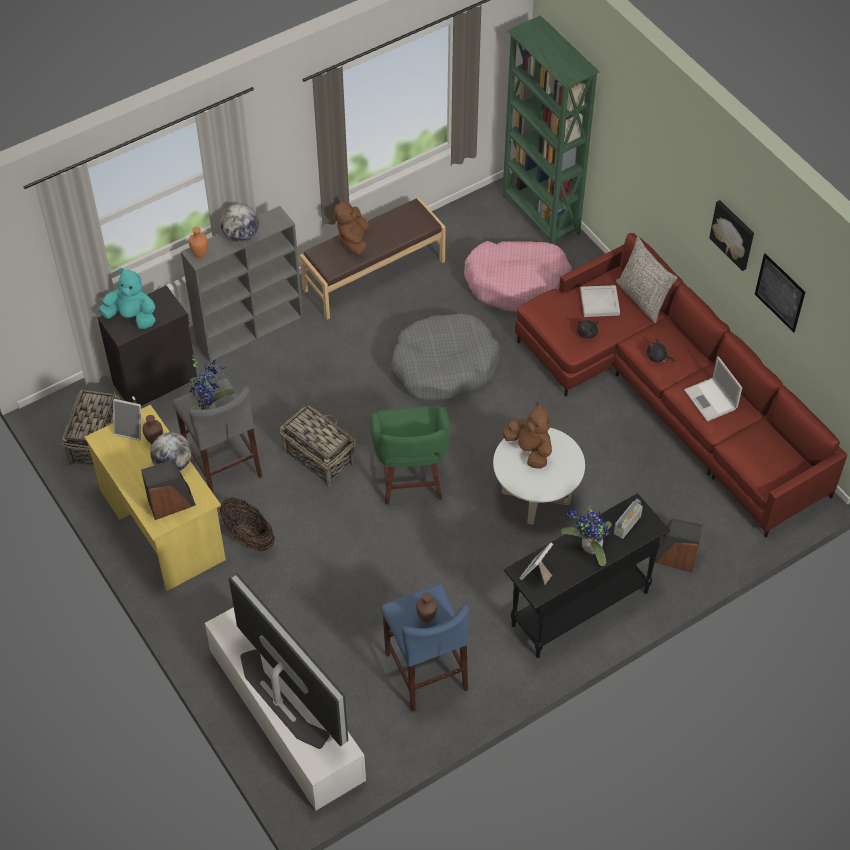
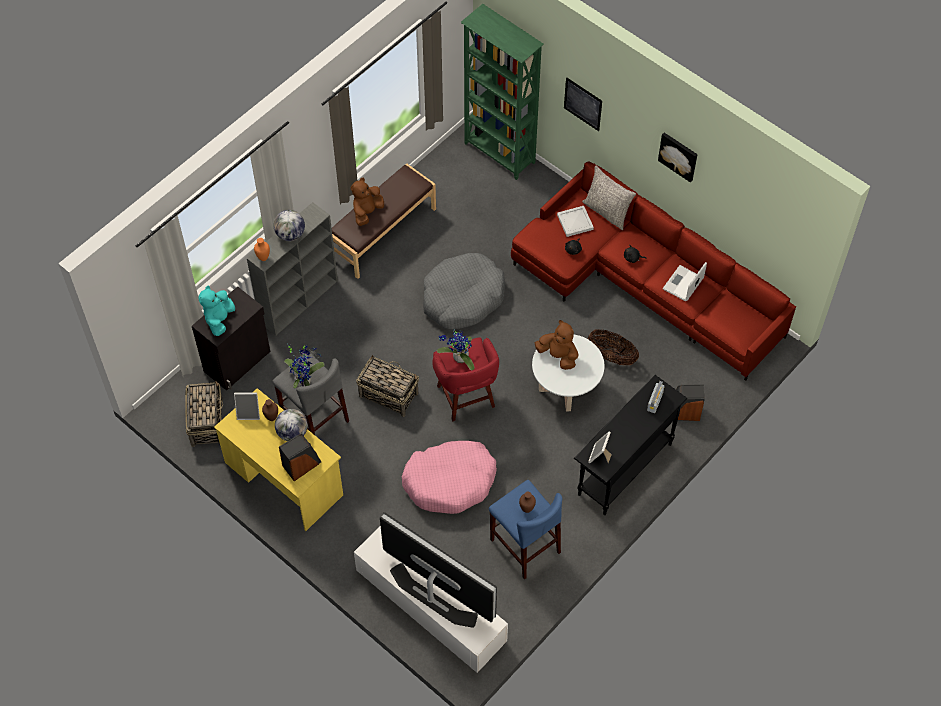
camera: 15 degrees left, 5 degrees up
turquoise plush toy [98,268,156,329] -> turquoise plush toy turned 75 degrees counterclockwise [198,286,235,336]
basket [219,497,275,552] -> basket moved to [588,329,639,365]
brown plush toy [334,198,370,256] -> brown plush toy turned 45 degrees clockwise [351,178,384,226]
green stool [370,406,450,505] -> red stool [432,337,499,421]
pink dog bed [464,241,572,312] -> pink dog bed moved to [402,441,497,514]
potted plant [561,505,612,566] -> potted plant moved to [437,329,474,370]
laptop [684,356,742,421] -> laptop turned 75 degrees clockwise [663,262,707,301]
picture [755,254,805,333] -> picture moved to [564,78,602,131]

